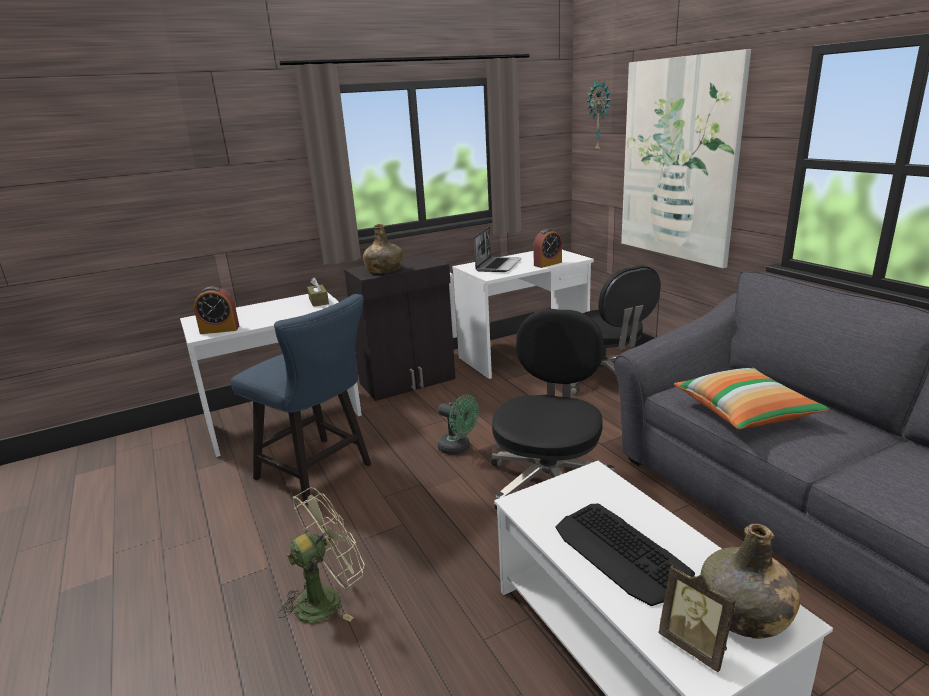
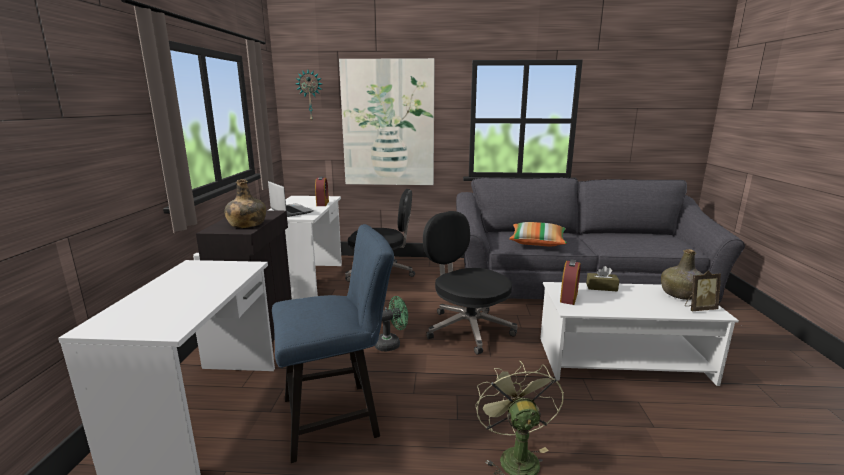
camera: 60 degrees left, 5 degrees down
alarm clock [194,287,239,334] -> alarm clock moved to [560,260,581,305]
brown tissue box [307,277,329,307] -> brown tissue box moved to [586,266,620,291]
keyboard [555,503,695,606] -> none

